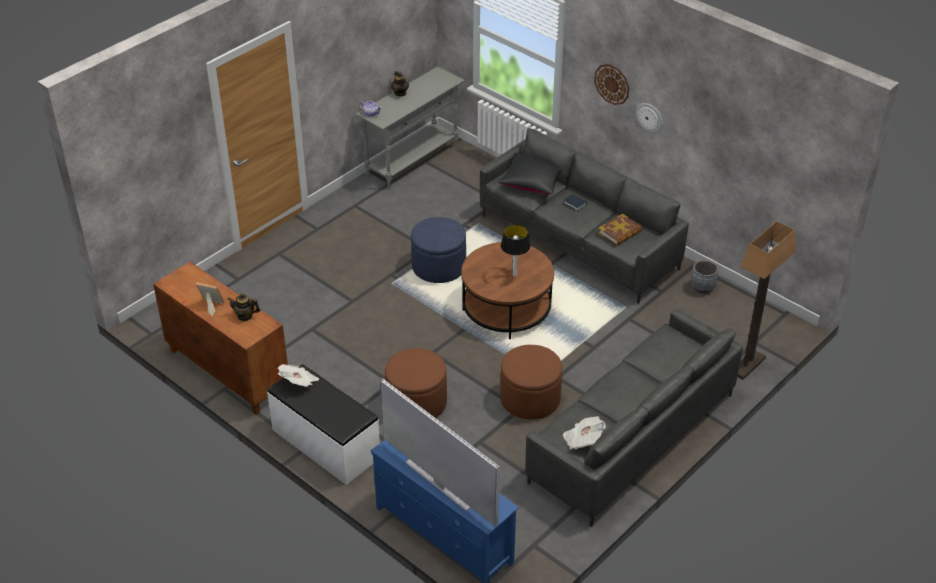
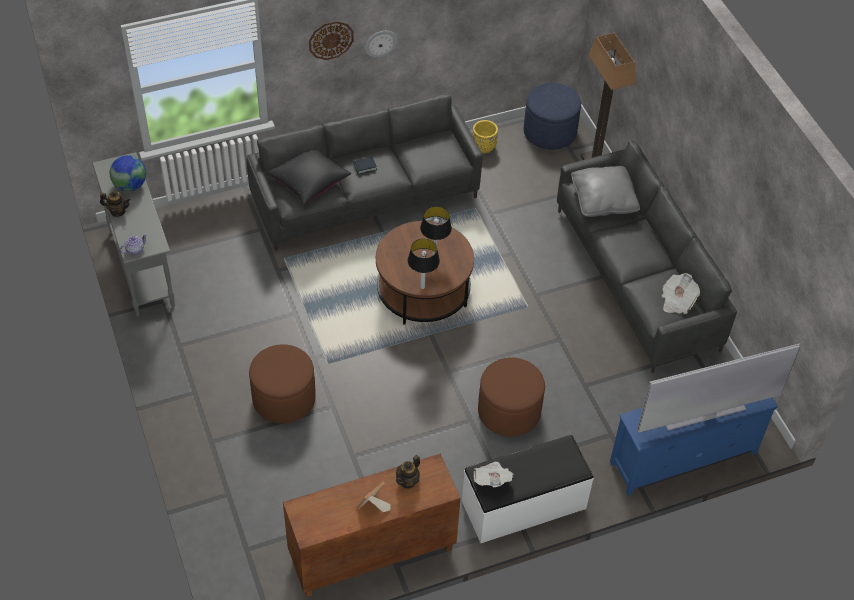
camera: 65 degrees left, 10 degrees up
blue ottoman [411,217,466,283] -> blue ottoman moved to [524,83,581,150]
brown ottoman [500,345,563,419] -> brown ottoman moved to [249,344,316,424]
book [598,214,642,246] -> none
grey planter [691,260,719,294] -> yellow planter [472,120,498,153]
none -> globe [110,155,146,191]
none -> table lamp [408,238,440,289]
none -> grey pillow [571,166,640,217]

